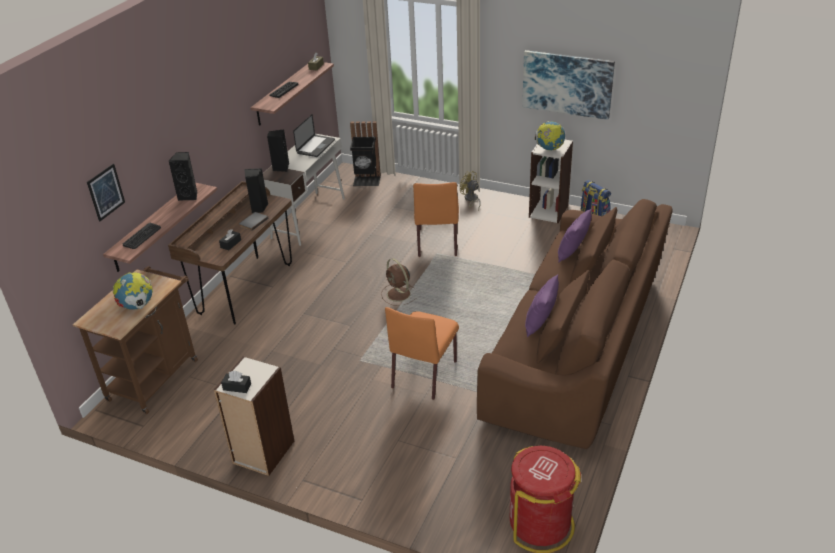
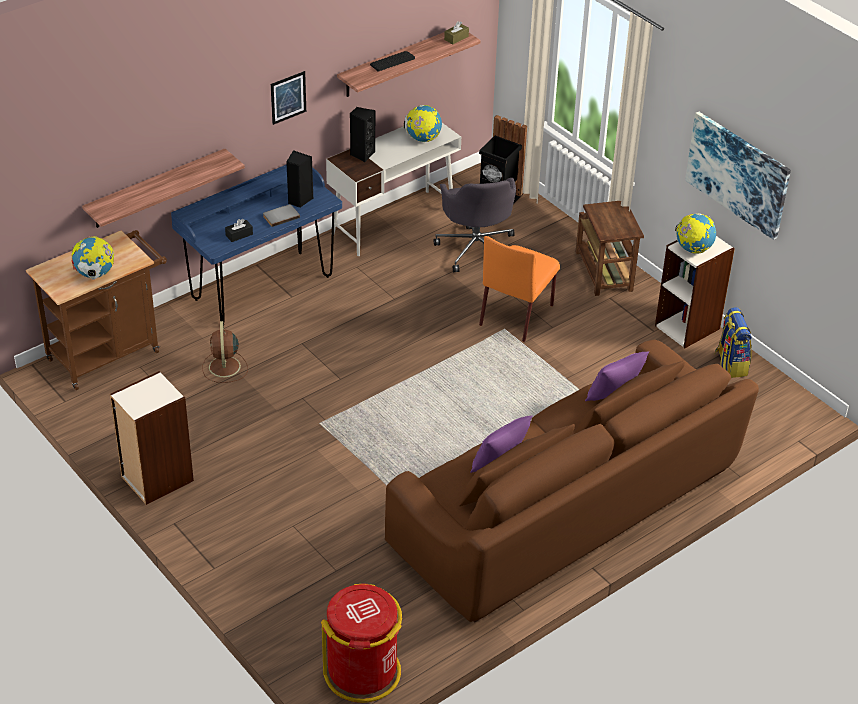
camera: 25 degrees right, 5 degrees up
picture [87,164,125,222] -> picture moved to [271,71,306,125]
keyboard [123,223,161,249] -> none
black speaker [168,152,197,201] -> none
brown desk [168,181,292,324] -> blue desk [171,164,342,323]
black tissue box [221,371,251,393] -> none
laptop [293,114,335,157] -> globe [404,105,442,142]
brown fan [381,258,417,306] -> brown fan moved to [202,321,248,383]
orange chair [385,307,459,400] -> none
yellow fan [460,171,481,210] -> brown side table [576,201,644,296]
none -> grey office chair [434,178,516,272]

